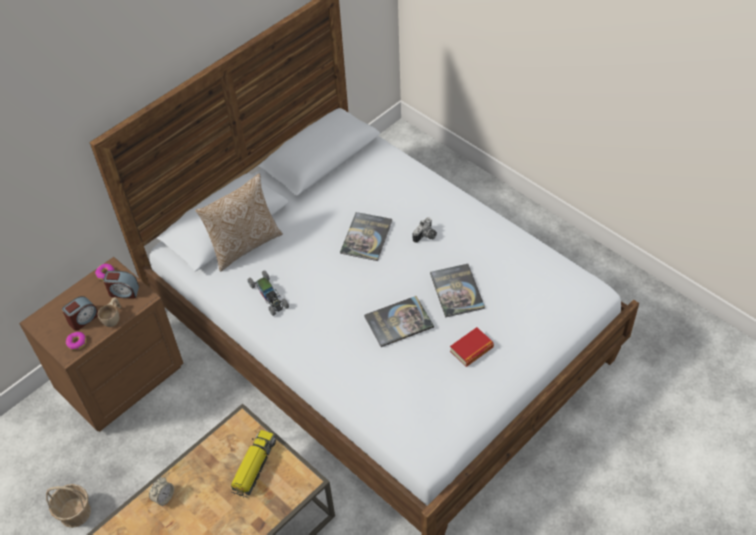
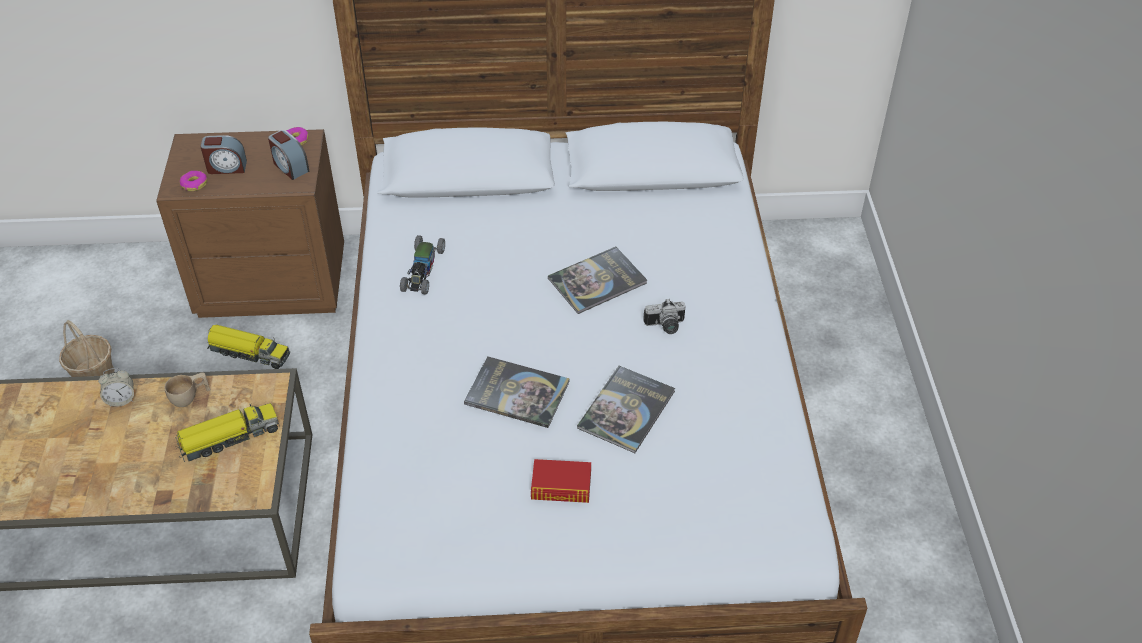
camera: 40 degrees right, 5 degrees down
beige cup [98,297,121,327] -> beige cup moved to [164,372,211,407]
pillow [196,174,283,271] -> none
none -> toy truck [207,325,290,369]

